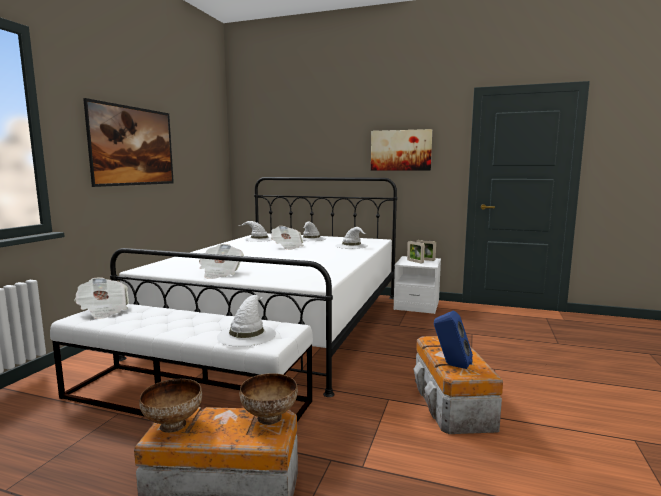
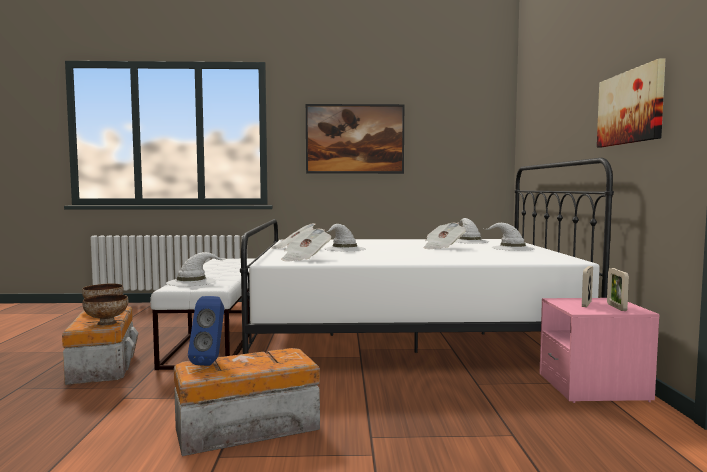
camera: 70 degrees right, 5 degrees down
newspaper [74,277,129,319] -> newspaper moved to [281,229,331,261]
white hat [335,227,368,249] -> white hat moved to [324,224,366,251]
white nightstand [394,256,441,314] -> pink nightstand [539,298,660,403]

